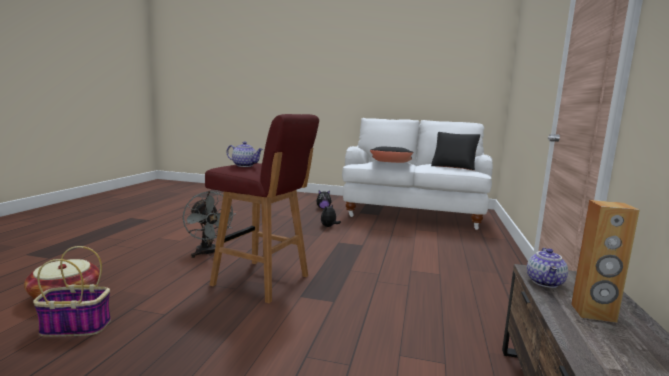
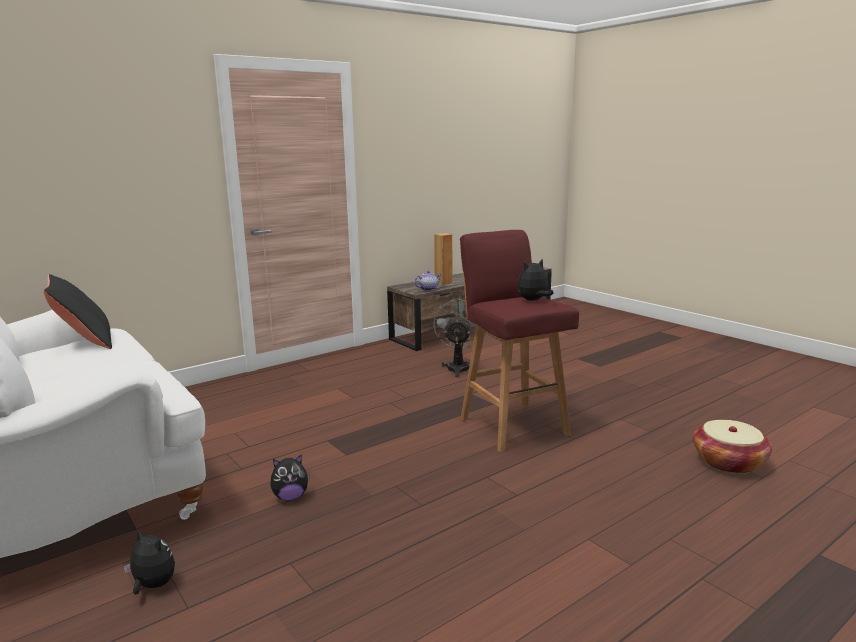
camera: 140 degrees left, 5 degrees up
basket [33,246,111,337] -> none
grey fan [183,191,236,258] -> grey fan moved to [433,298,476,377]
teapot [227,142,263,167] -> plush toy [518,259,554,301]
black pillow [370,147,414,163] -> none

